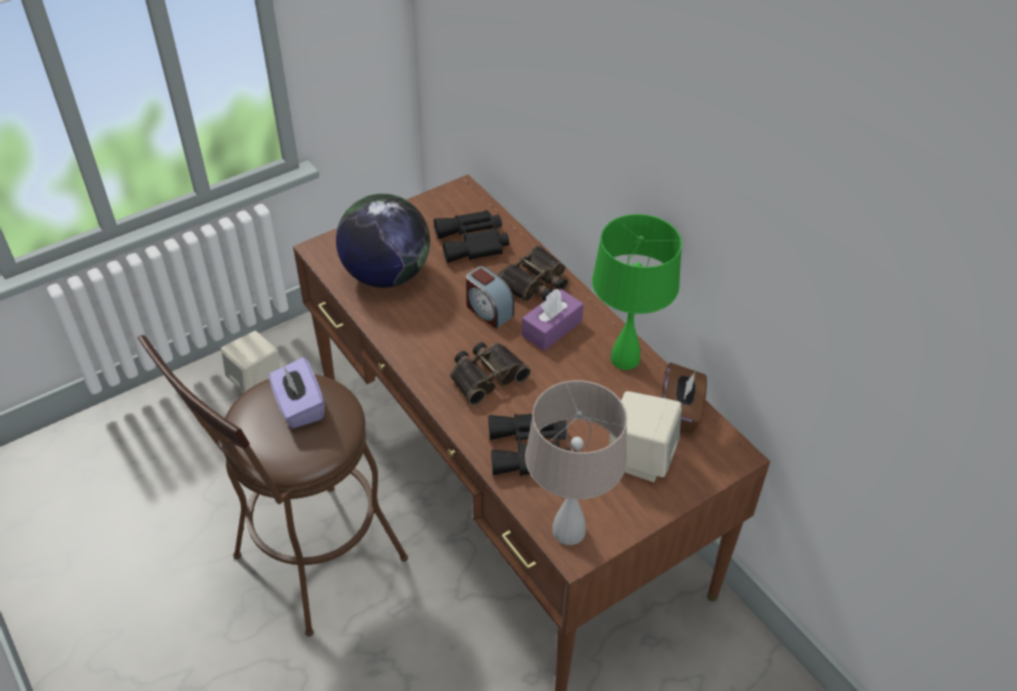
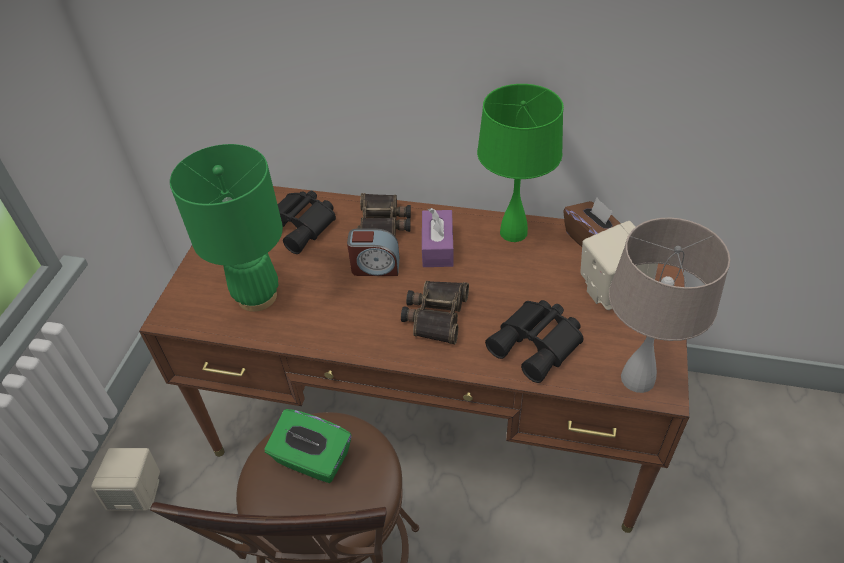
camera: 40 degrees left, 0 degrees up
purple tissue box [269,357,324,429] -> green tissue box [265,409,351,483]
globe [336,194,430,288] -> green table lamp [170,144,283,312]

